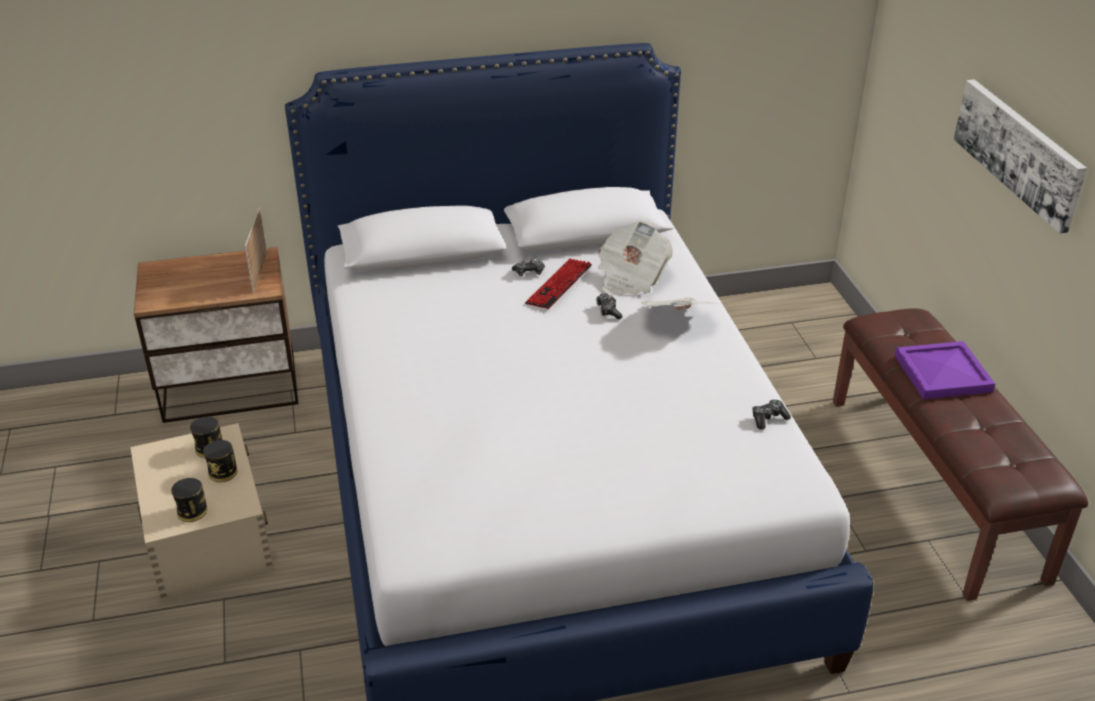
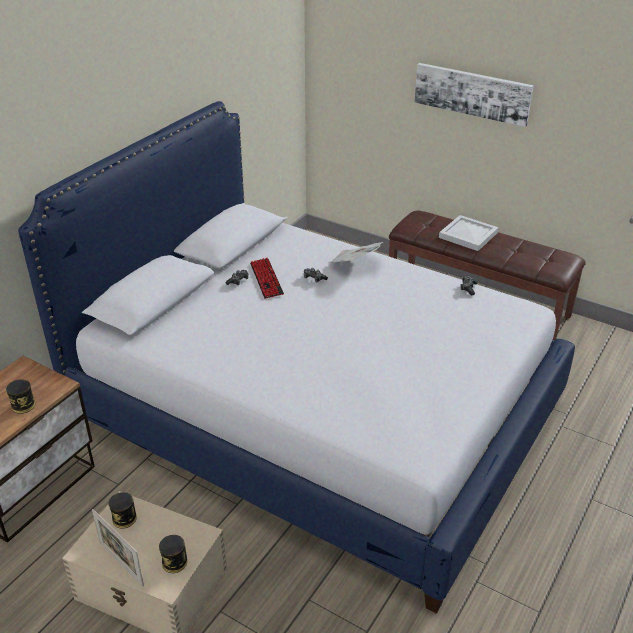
camera: 45 degrees left, 0 degrees up
can [203,440,237,482] -> can moved to [6,379,35,414]
picture frame [245,208,267,292] -> picture frame moved to [92,509,144,586]
newspaper [598,221,673,295] -> none
purple tray [895,341,995,399] -> white tray [439,215,499,251]

